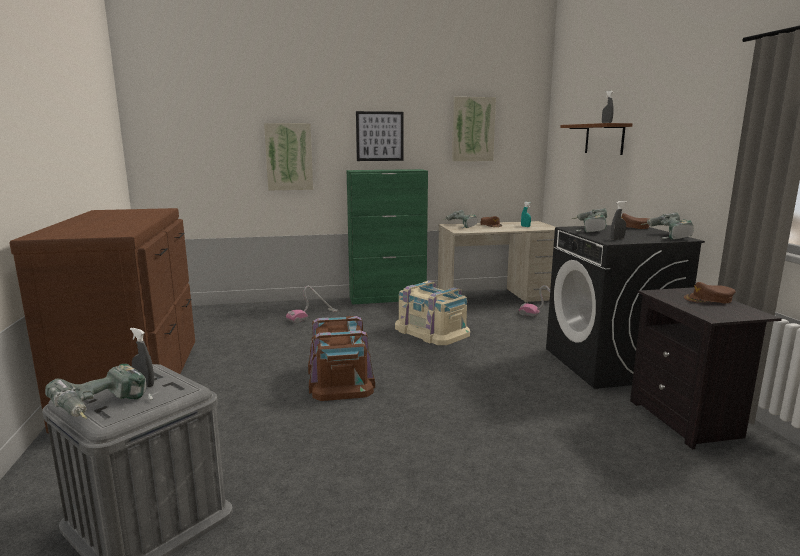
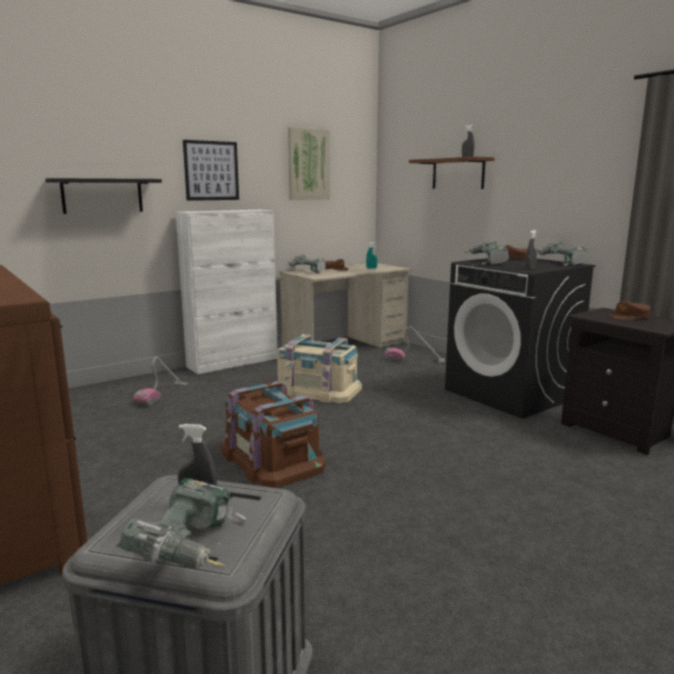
camera: 25 degrees left, 0 degrees up
picture [264,123,313,191] -> black shelf [45,178,162,214]
green cabinet [346,169,428,304] -> white cabinet [176,210,277,374]

